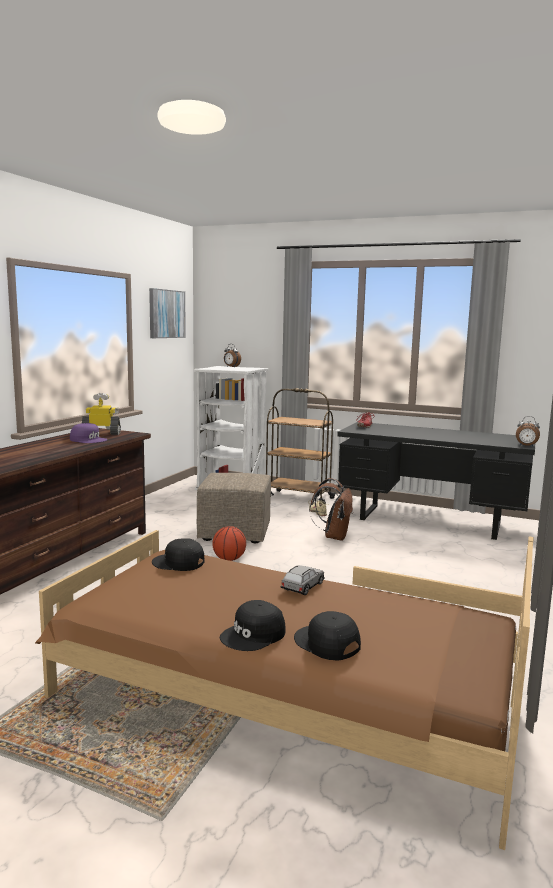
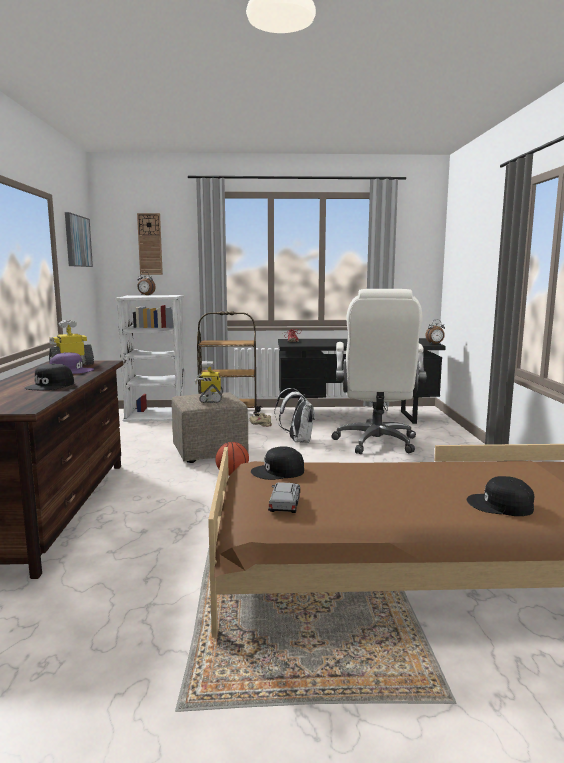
camera: 25 degrees left, 0 degrees up
black cap [220,600,286,651] -> black cap moved to [25,364,74,390]
grey toy car [280,565,325,595] -> grey toy car moved to [268,482,300,513]
brown backpack [309,478,353,541] -> white backpack [275,388,315,443]
none -> wall clock [137,213,163,275]
none -> toy robot [195,361,223,403]
none -> white office chair [332,289,426,454]

